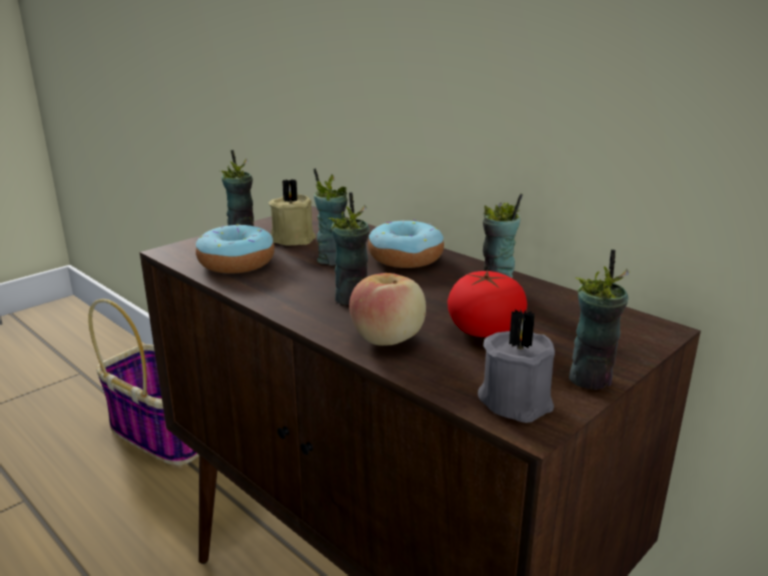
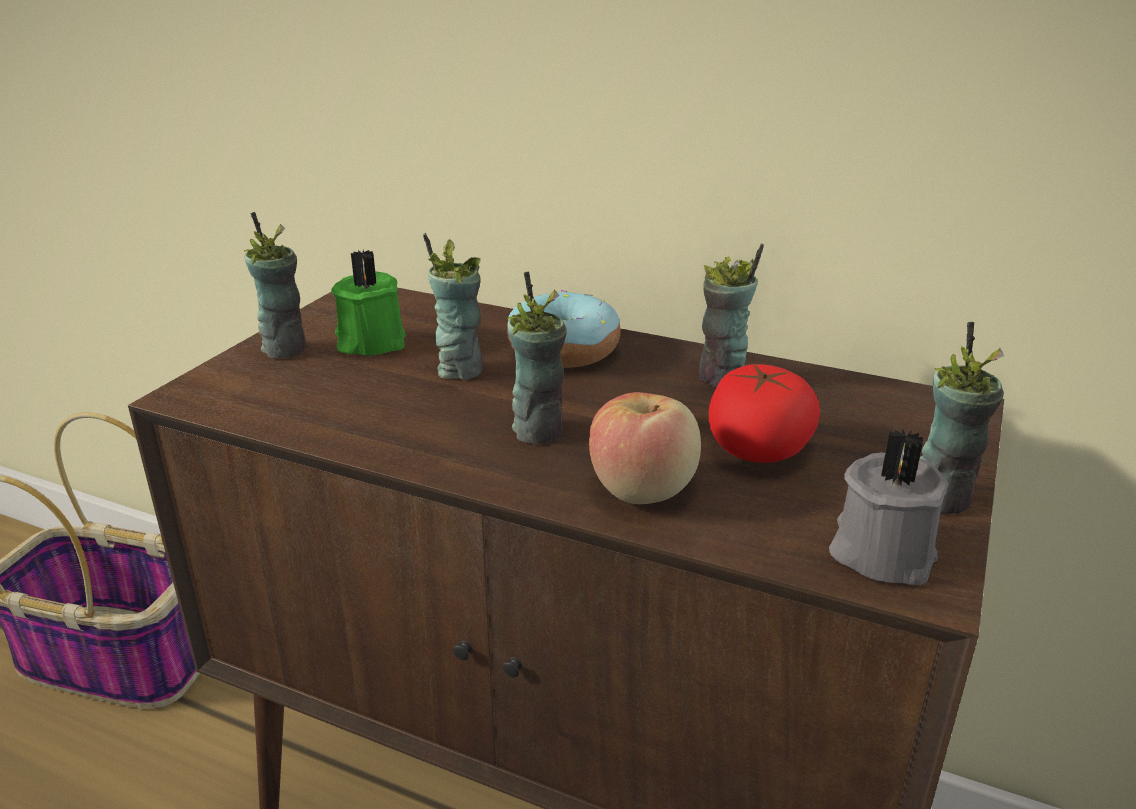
camera: 20 degrees left, 5 degrees up
donut [196,224,275,274] -> none
beige candle [268,179,316,246] -> green candle [331,250,406,356]

